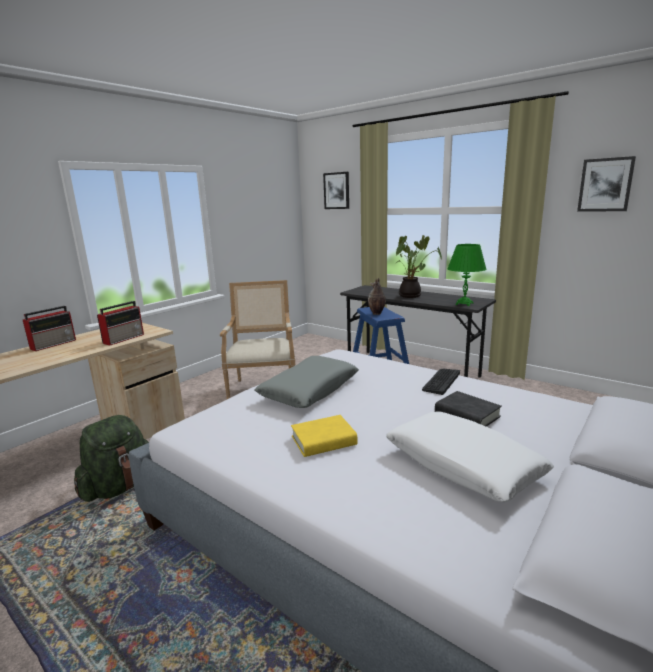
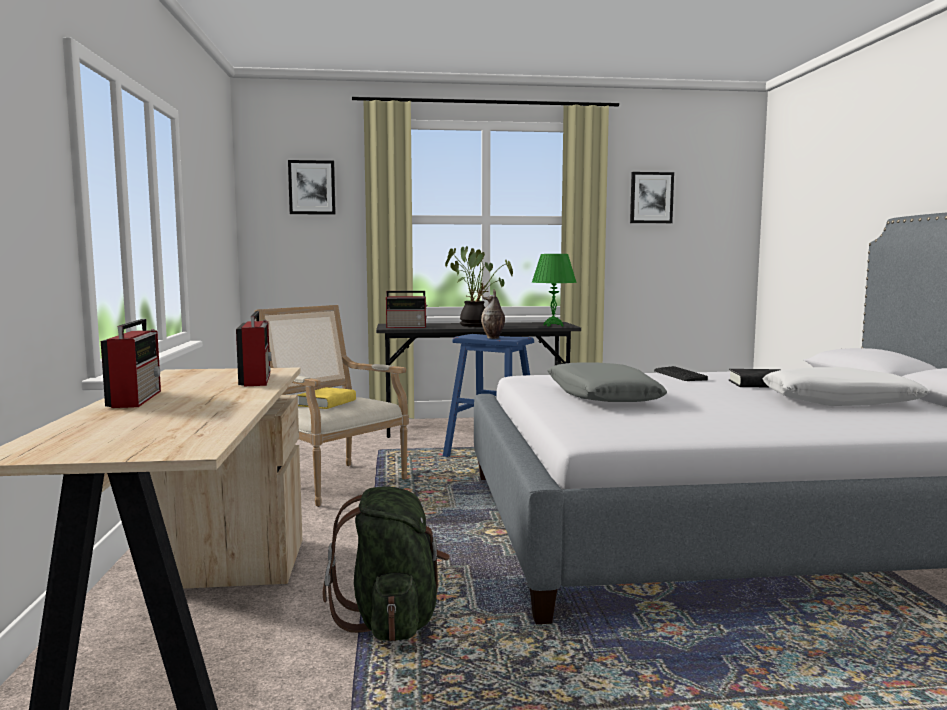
camera: 45 degrees left, 10 degrees down
yellow book [291,415,358,457] -> yellow book moved to [298,387,356,409]
none -> radio [386,291,428,328]

